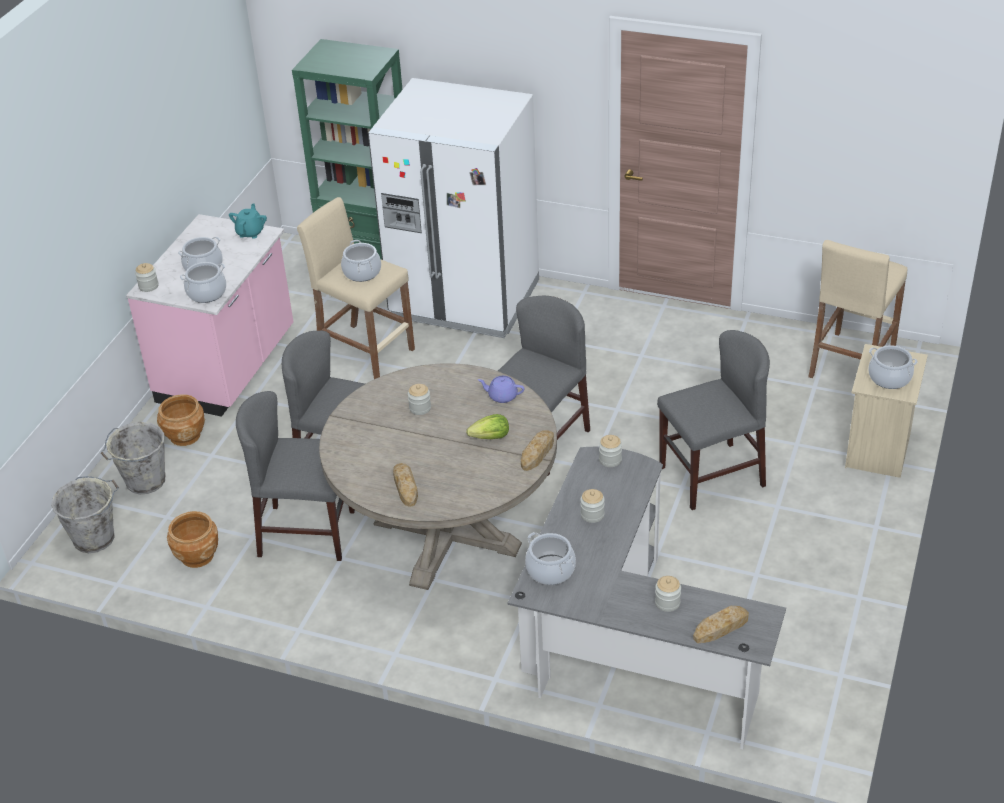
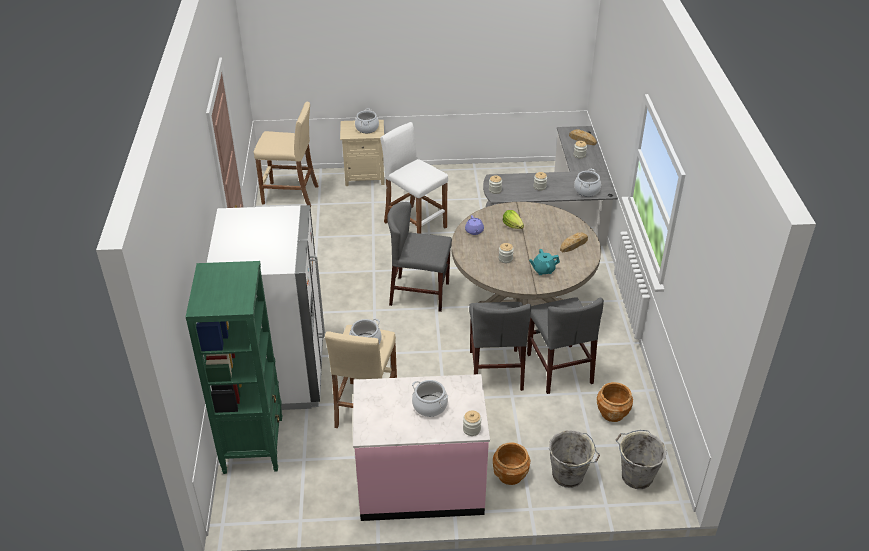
camera: 115 degrees left, 0 degrees up
cooking pot [180,262,226,303] -> none
turquoise teapot [229,204,267,239] -> turquoise teapot moved to [529,249,560,275]
bread [521,430,554,471] -> none
grey chair [657,330,770,510] -> white stool [380,122,448,234]

